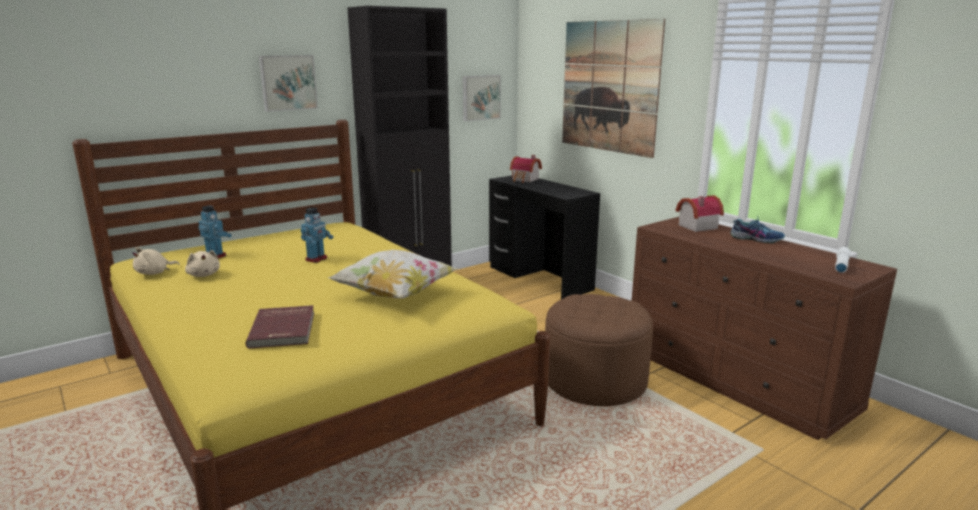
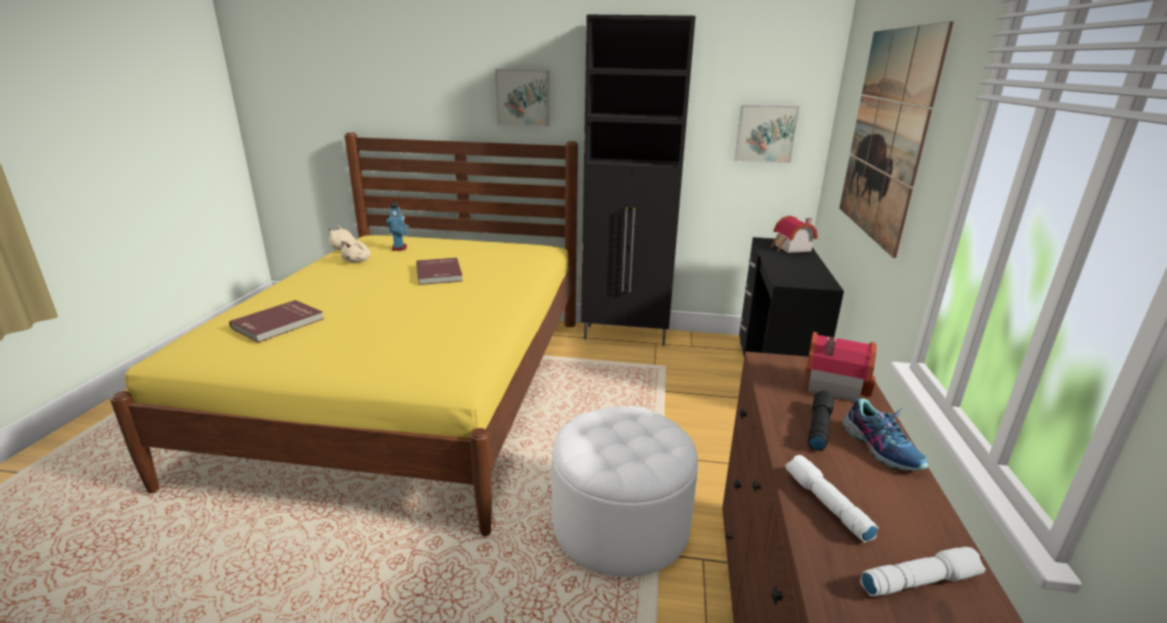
camera: 45 degrees right, 5 degrees up
toy robot [301,207,334,263] -> red book [416,258,463,285]
pillow [328,250,458,299] -> none
brown ottoman [545,294,653,406] -> white ottoman [552,406,698,577]
none -> white flashlight [785,455,878,542]
none -> black flashlight [808,391,834,451]

